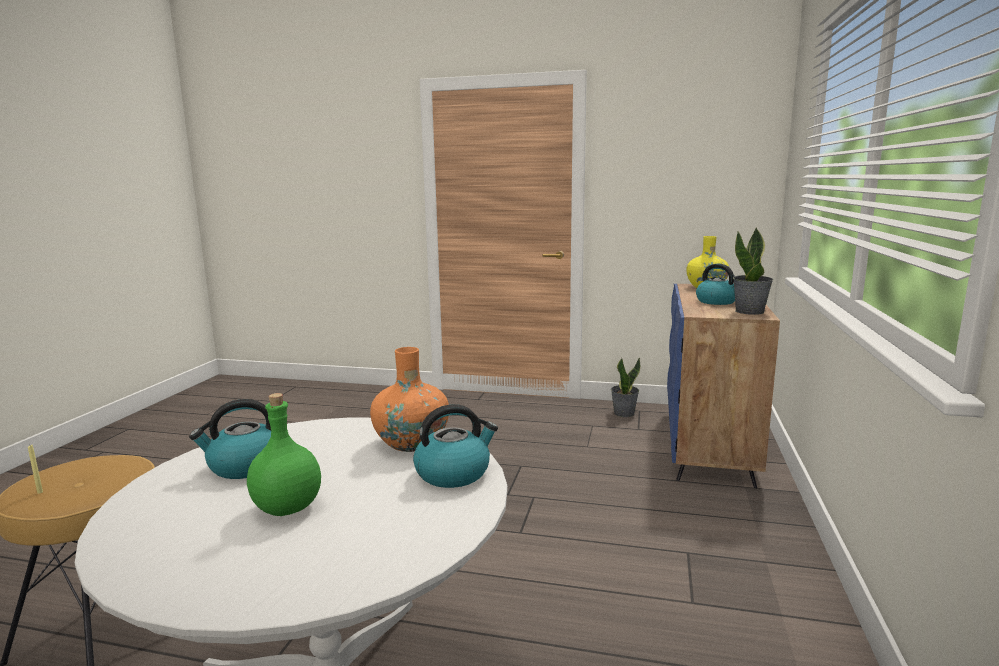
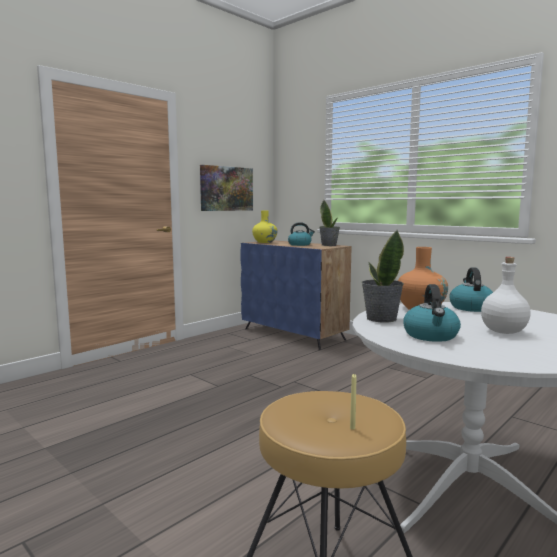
camera: 60 degrees left, 5 degrees down
green bottle [247,393,321,516] -> white bottle [481,257,531,334]
potted plant [611,358,640,417] -> potted plant moved to [361,230,404,323]
none -> picture [200,165,253,211]

